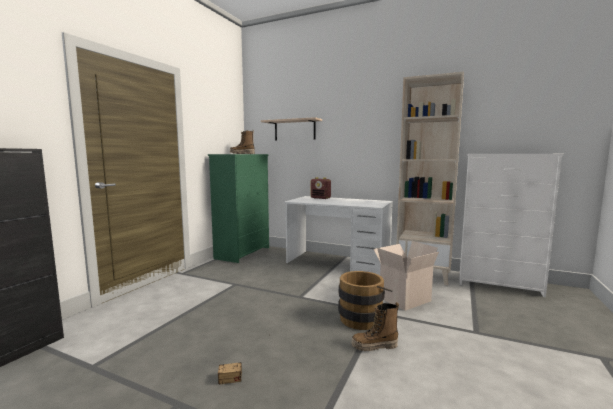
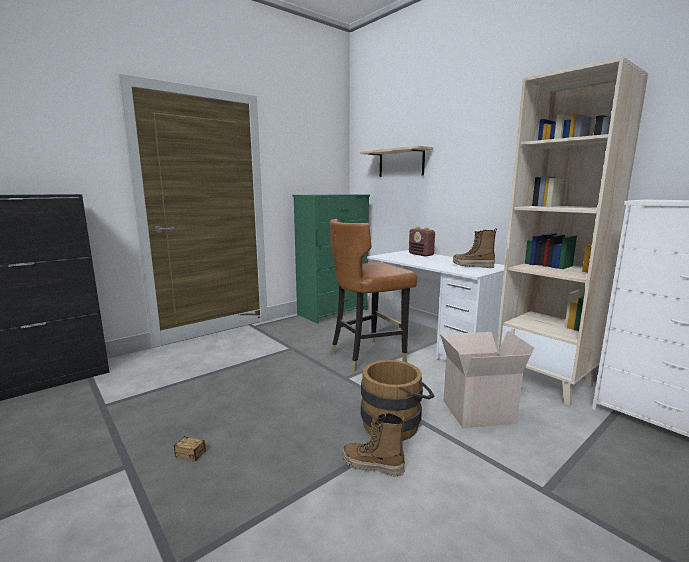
camera: 25 degrees right, 5 degrees up
boot [230,130,255,154] -> boot moved to [453,228,497,268]
none -> brown chair [330,219,417,372]

